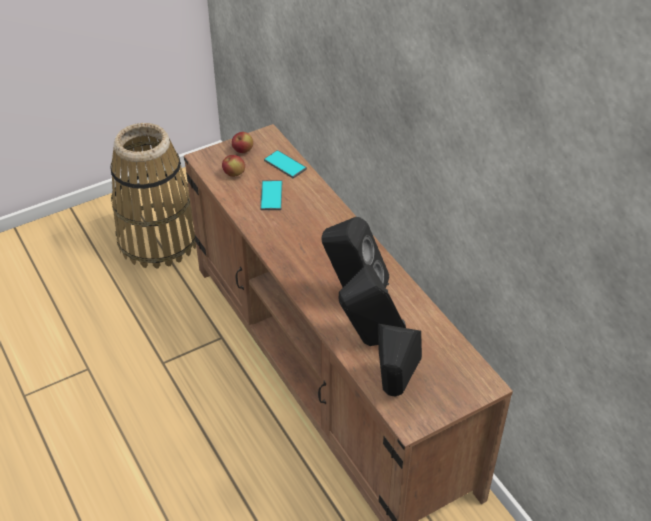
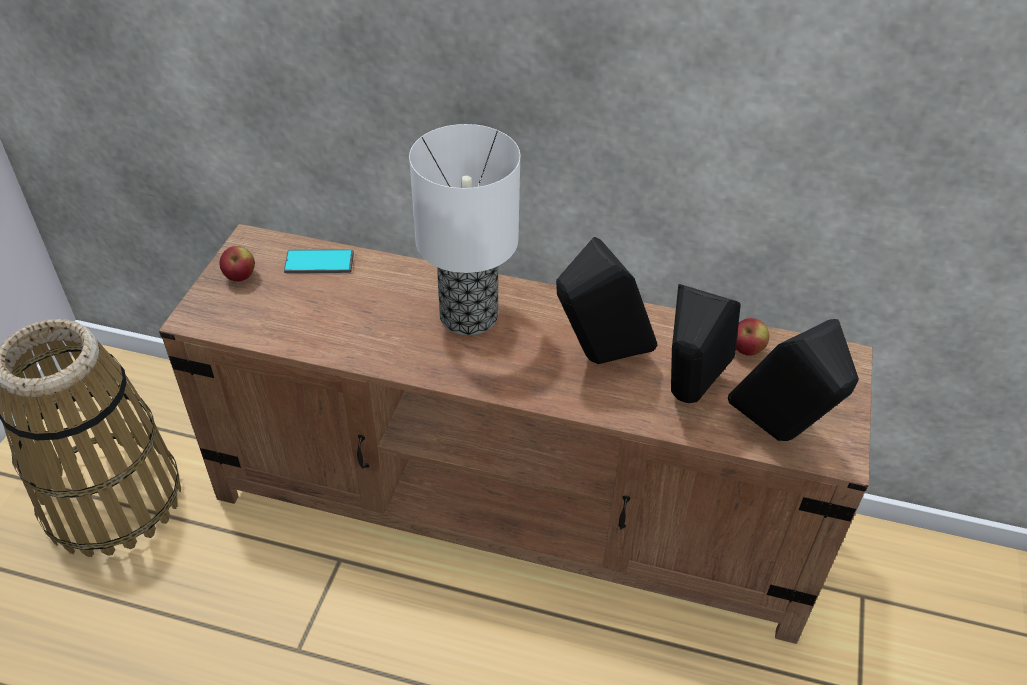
camera: 45 degrees left, 0 degrees up
apple [222,155,245,177] -> apple moved to [736,318,769,356]
phone [260,180,282,210] -> none
none -> table lamp [409,124,520,336]

